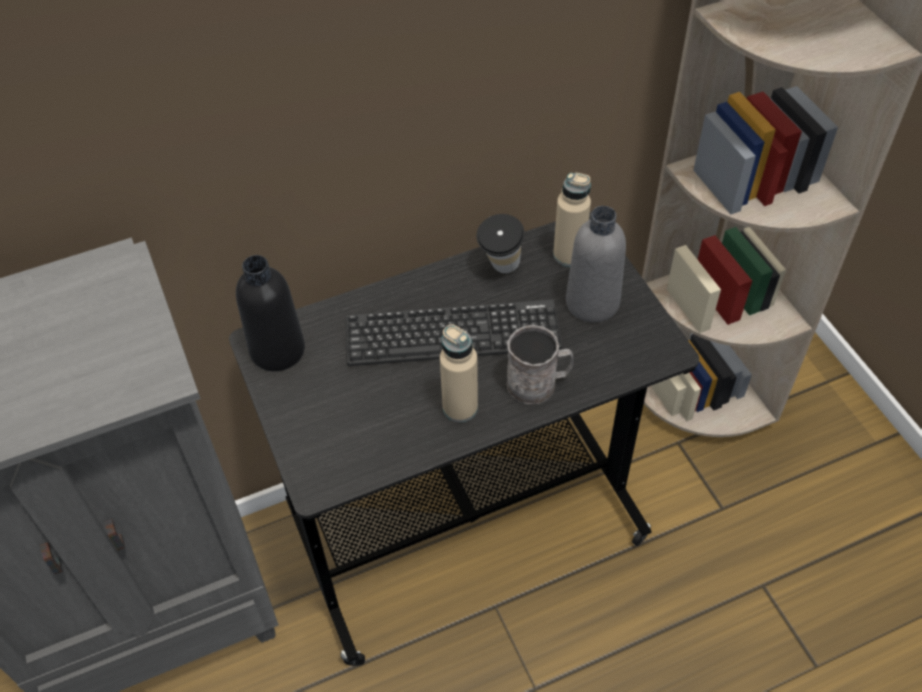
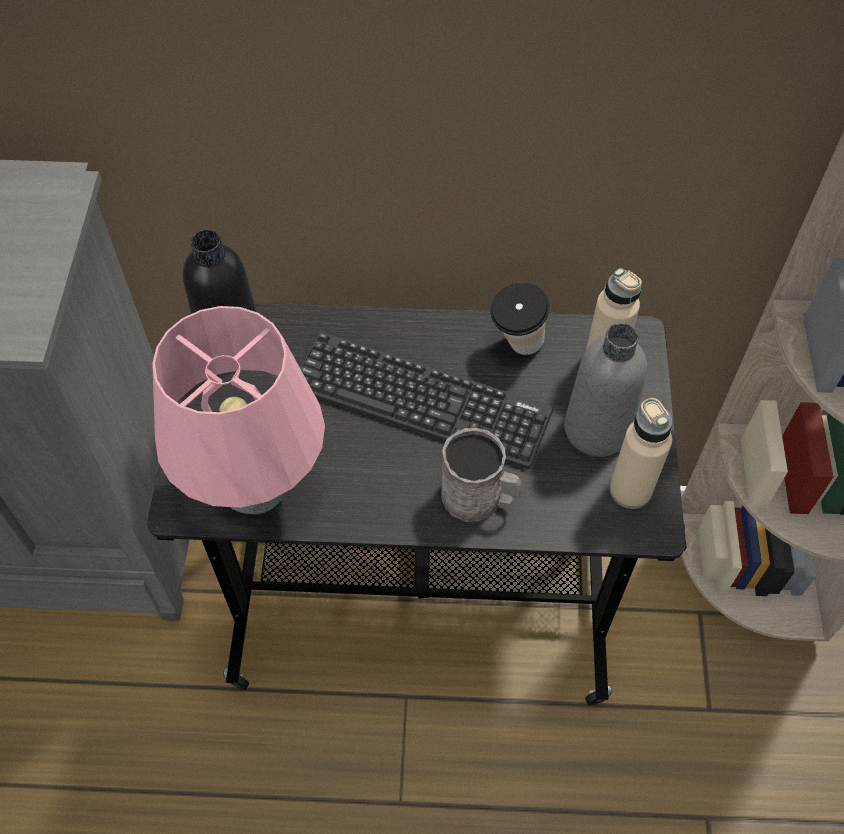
camera: 25 degrees right, 5 degrees up
beige bottle [440,324,478,422] -> beige bottle moved to [609,398,673,509]
none -> pink table lamp [152,306,325,514]

